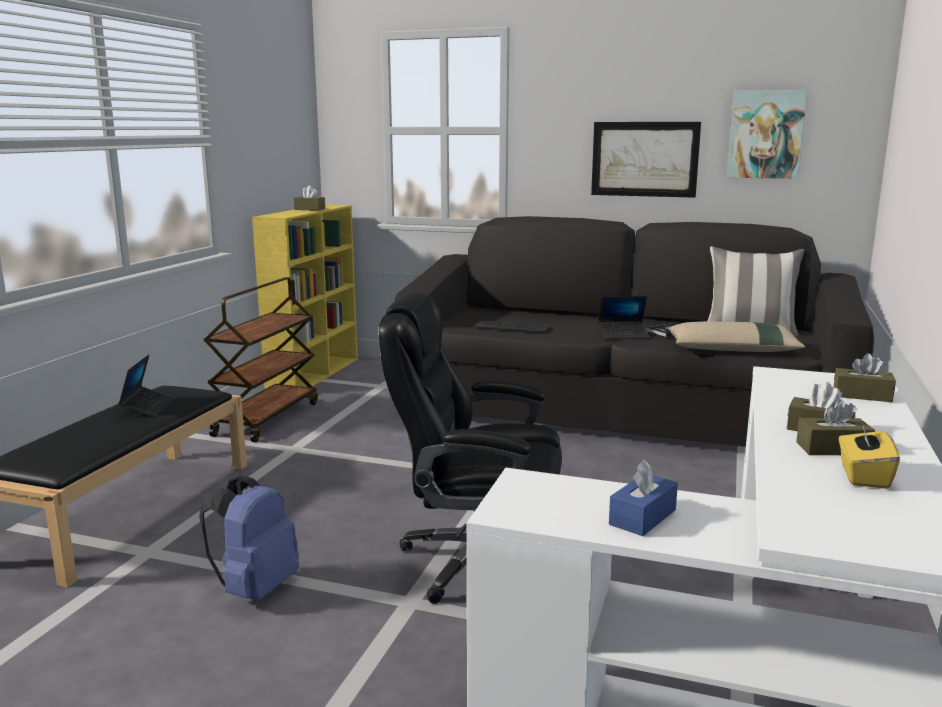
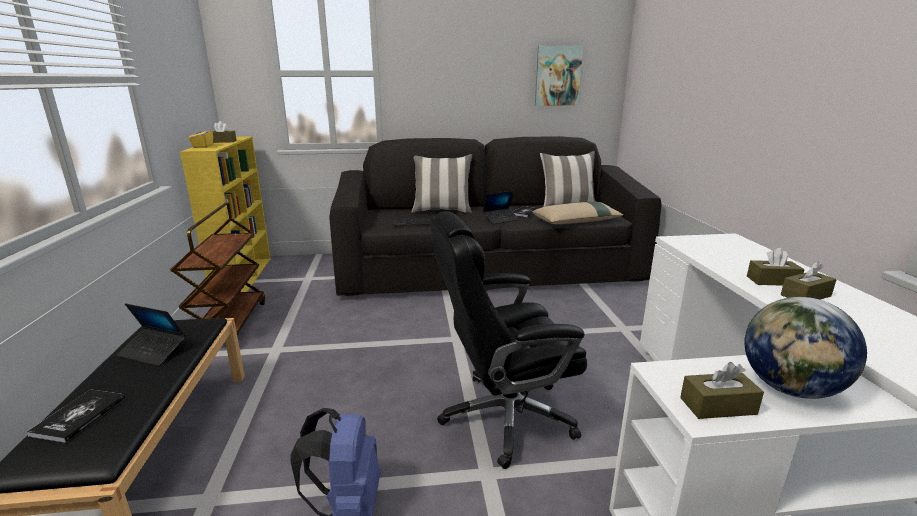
camera: 25 degrees left, 5 degrees up
laptop [118,355,175,417] -> laptop turned 135 degrees clockwise [116,303,186,366]
picture [591,122,701,198] -> none
blue tissue box [609,460,678,536] -> globe [744,297,867,399]
brown tissue box [834,353,896,402] -> brown tissue box moved to [680,362,764,419]
yellow tissue box [839,420,900,489] -> yellow tissue box moved to [188,125,213,148]
none -> book [27,389,126,443]
none -> pillow [412,154,472,213]

